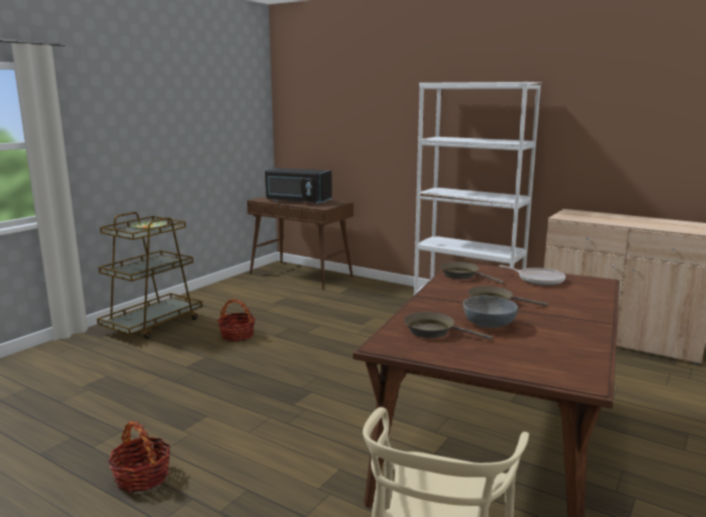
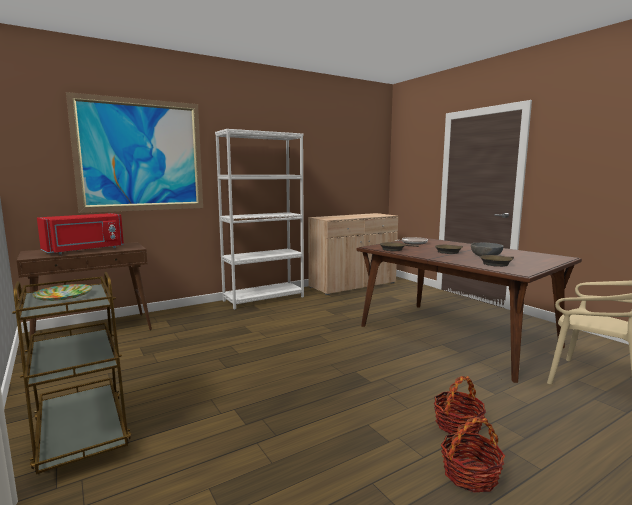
camera: 65 degrees left, 5 degrees down
basket [218,299,256,342] -> basket moved to [434,376,486,434]
black microwave [265,168,332,204] -> red microwave [37,213,124,254]
none -> picture [66,92,203,213]

